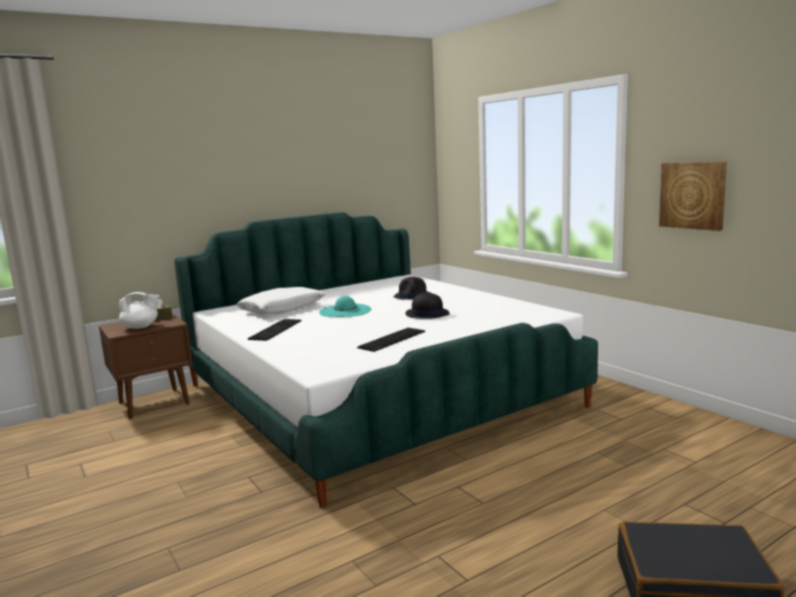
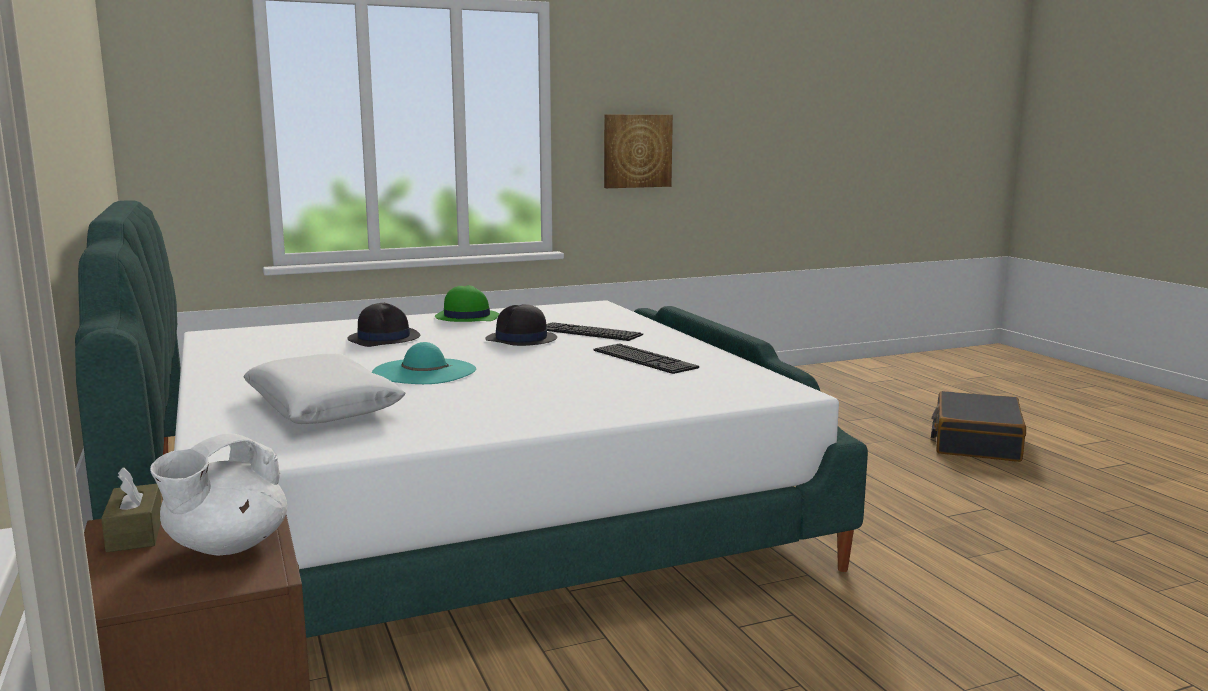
camera: 80 degrees left, 0 degrees up
white teapot [119,292,159,329] -> white teapot turned 150 degrees counterclockwise [150,434,287,555]
keyboard [248,319,302,341] -> keyboard moved to [546,322,643,341]
none -> green hat [435,285,499,322]

